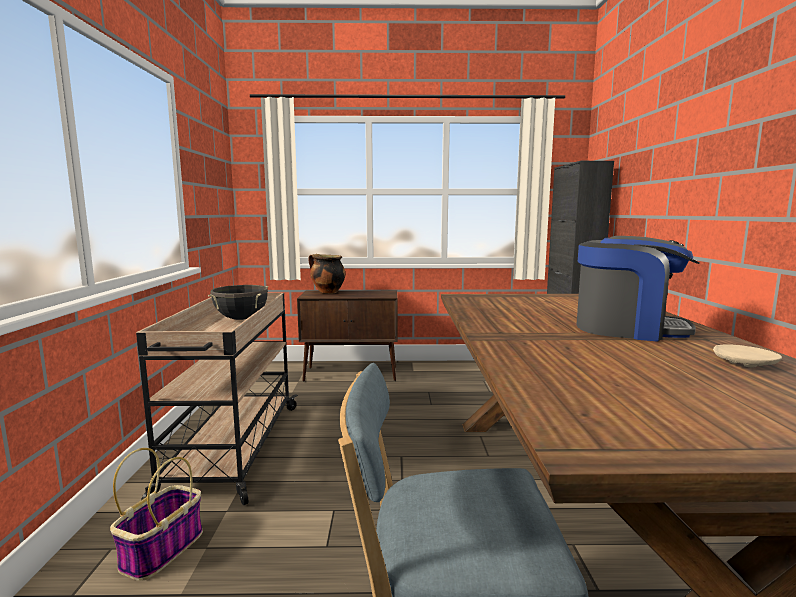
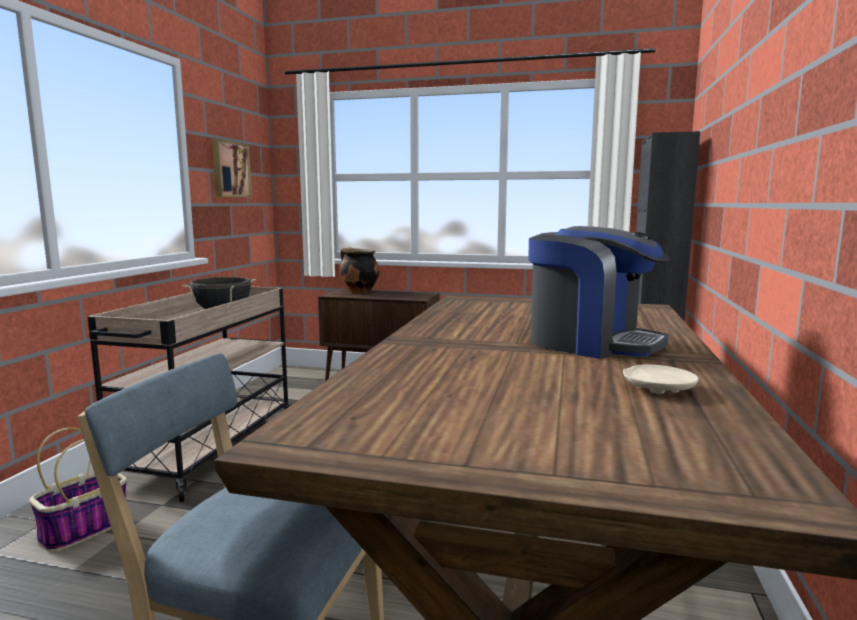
camera: 15 degrees right, 0 degrees up
none -> picture [212,139,252,197]

